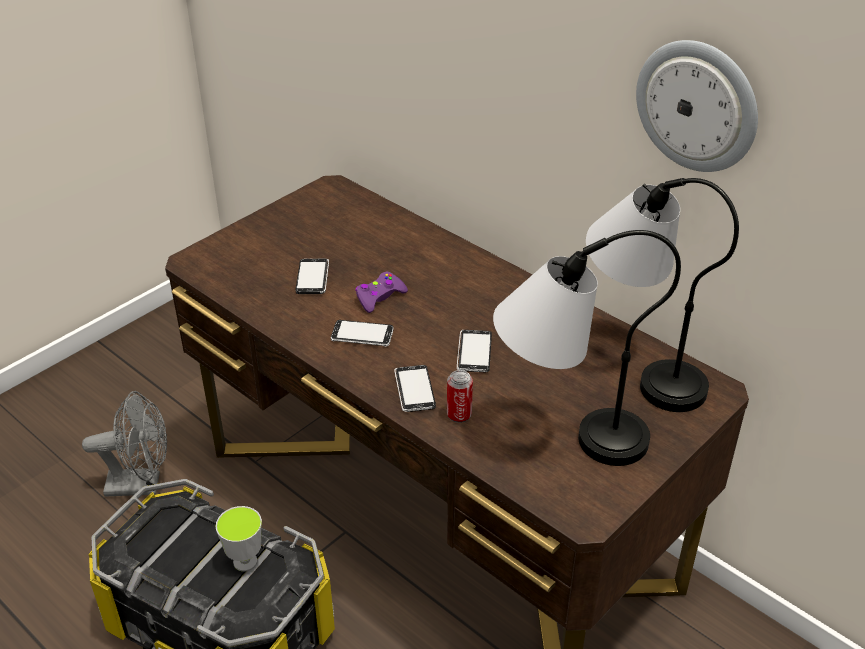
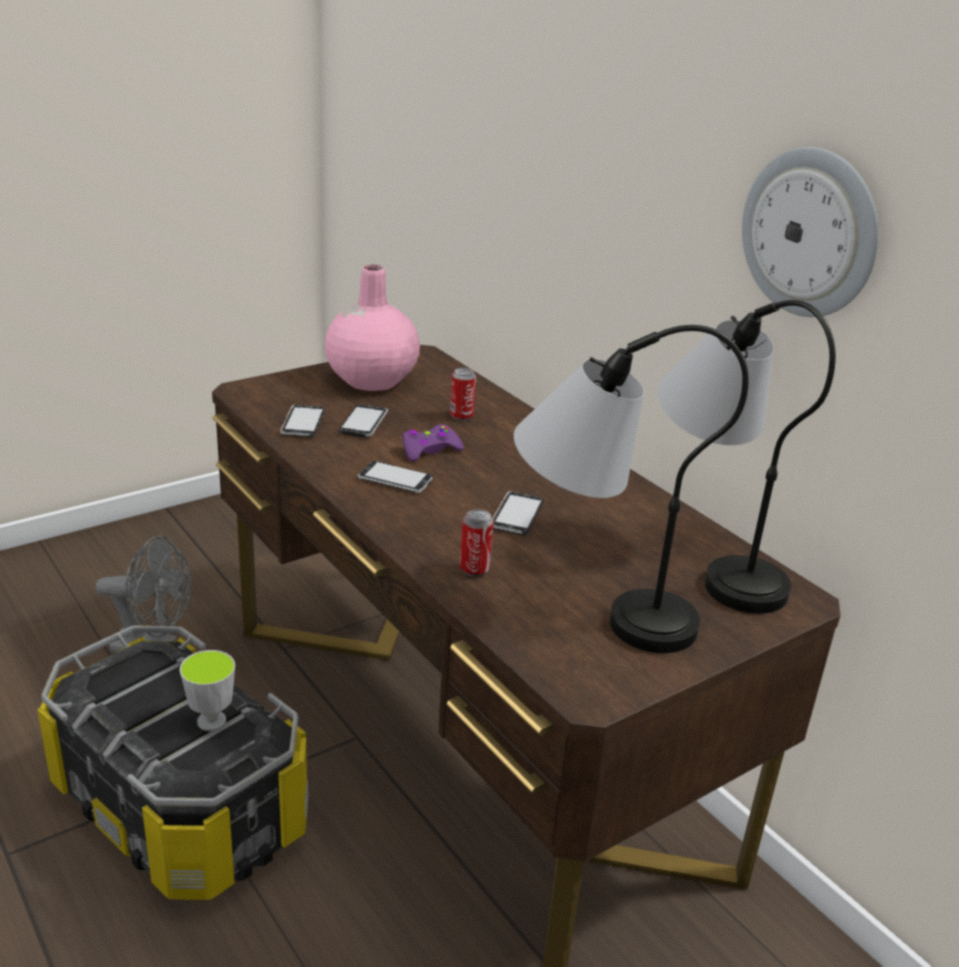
camera: 10 degrees right, 10 degrees down
phone [394,365,436,412] -> phone moved to [280,405,325,437]
none -> pink vase [325,265,420,391]
none -> can [450,368,476,421]

